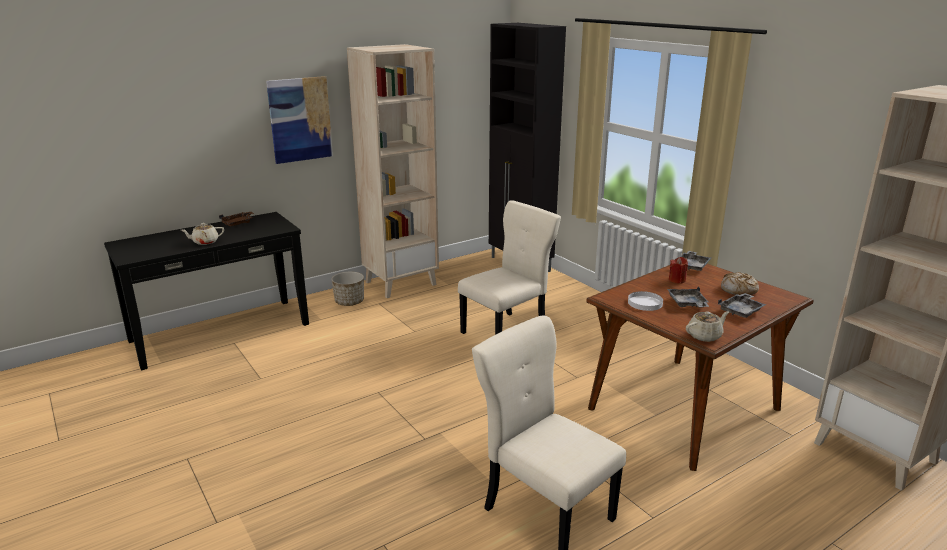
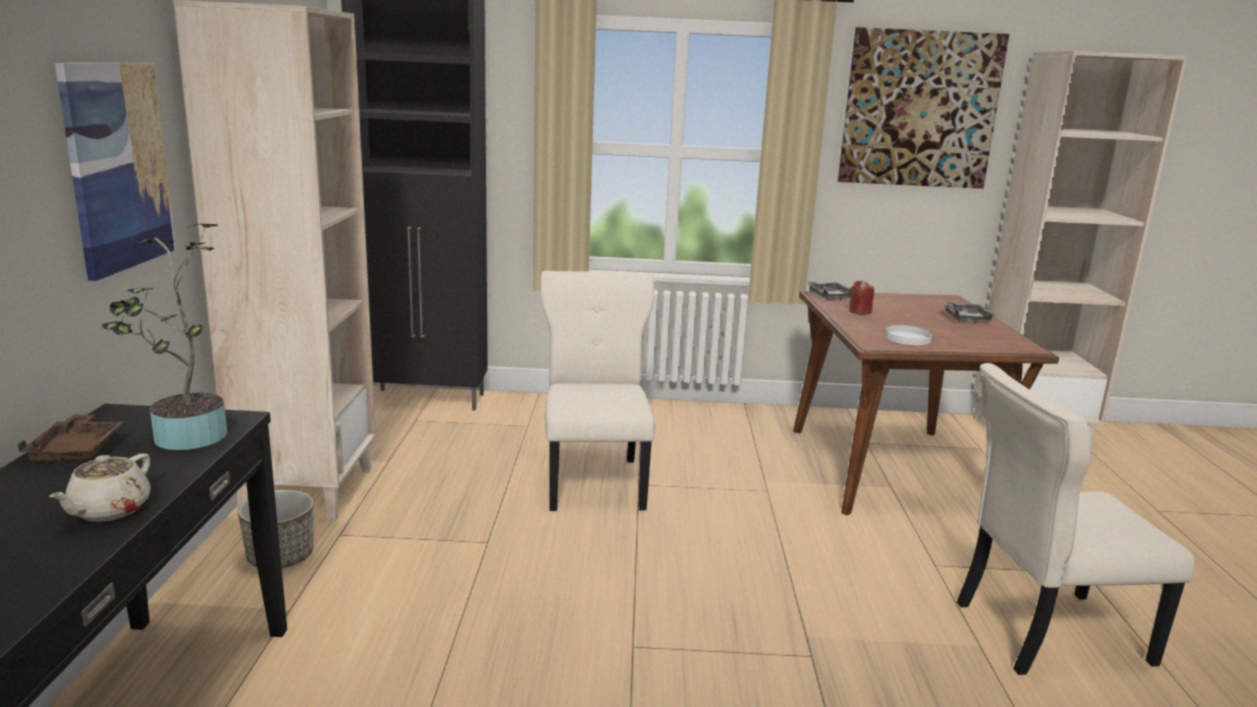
camera: 55 degrees left, 5 degrees down
grey tray [667,287,709,308] -> none
beige teapot [686,311,729,342] -> none
bread [721,272,759,295] -> none
none -> potted plant [101,222,227,450]
none -> picture [838,27,1009,189]

